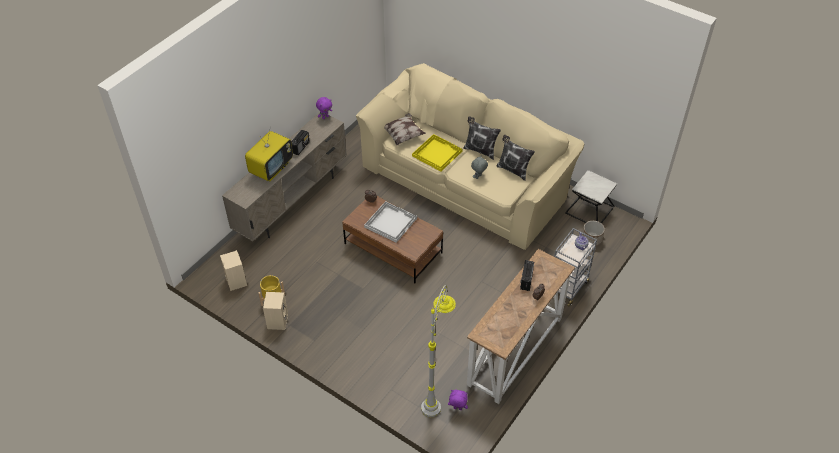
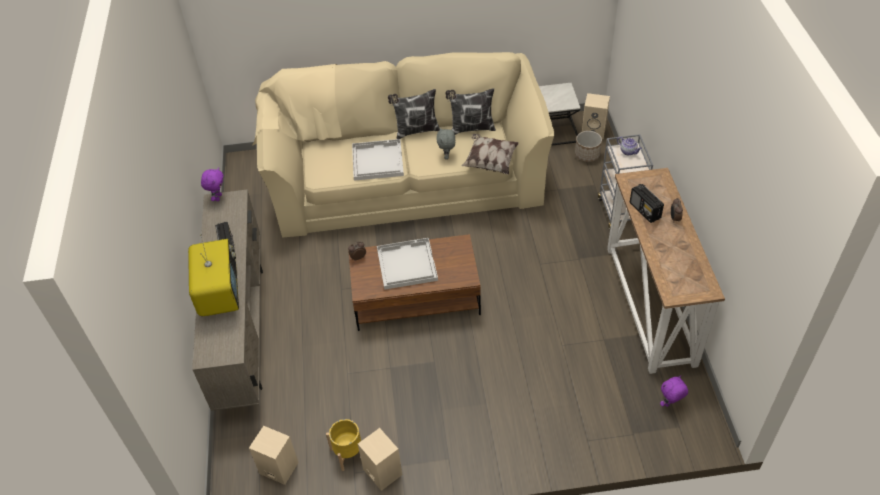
camera: 40 degrees left, 0 degrees up
pillow [384,113,426,146] -> pillow moved to [462,134,518,174]
yellow tray [412,134,462,172] -> white tray [352,139,404,181]
grey floor lamp [421,285,456,417] -> none
none -> beige speaker [582,93,610,139]

